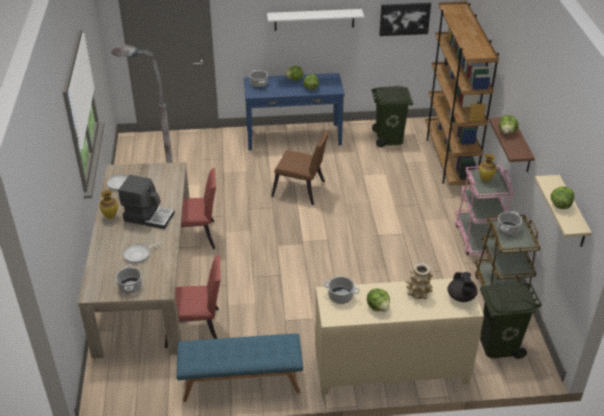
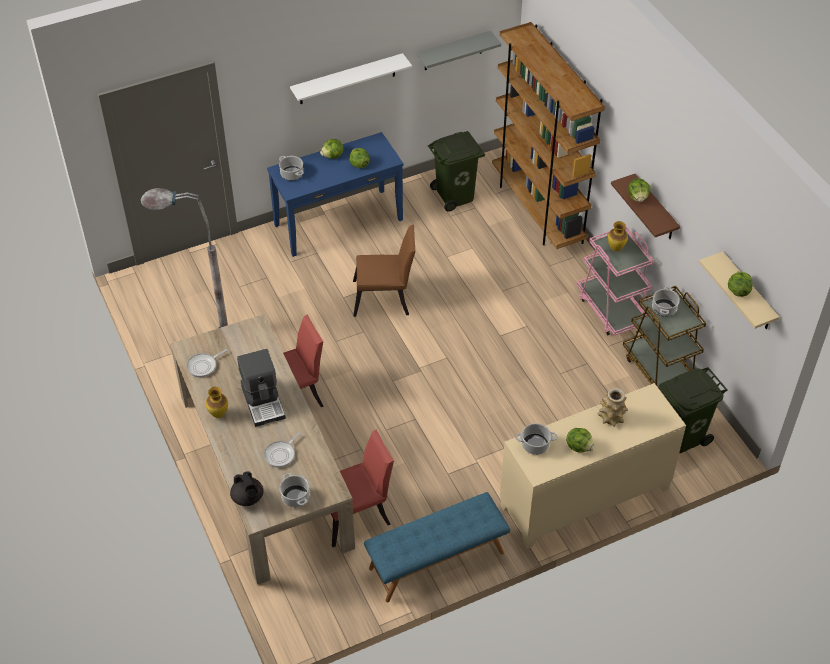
camera: 20 degrees left, 10 degrees up
coffee machine [118,175,175,229] -> coffee machine turned 75 degrees clockwise [237,349,286,427]
picture [379,3,431,36] -> grey shelf [417,31,501,70]
black teapot [448,272,478,302] -> black teapot moved to [230,471,263,506]

